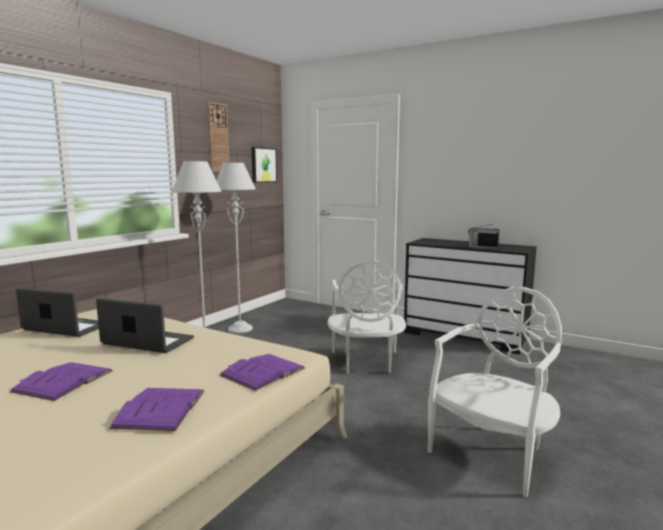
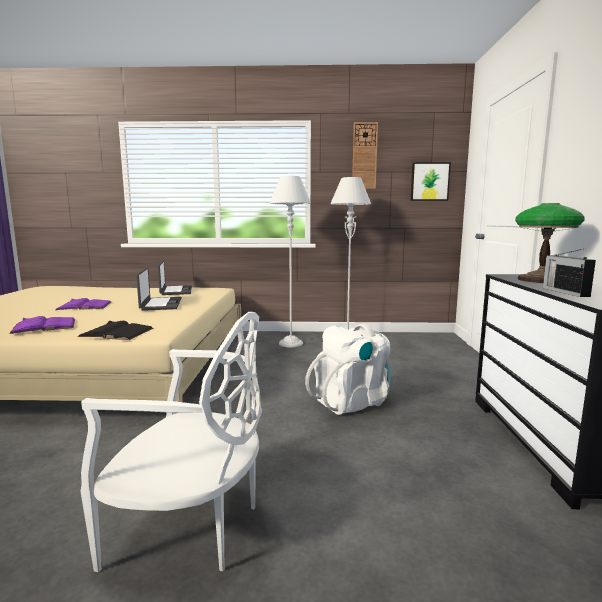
camera: 60 degrees right, 0 degrees up
purple book [219,354,305,391] -> black book [77,321,153,340]
white chair [327,260,406,374] -> white backpack [305,324,391,415]
none -> table lamp [515,203,584,283]

